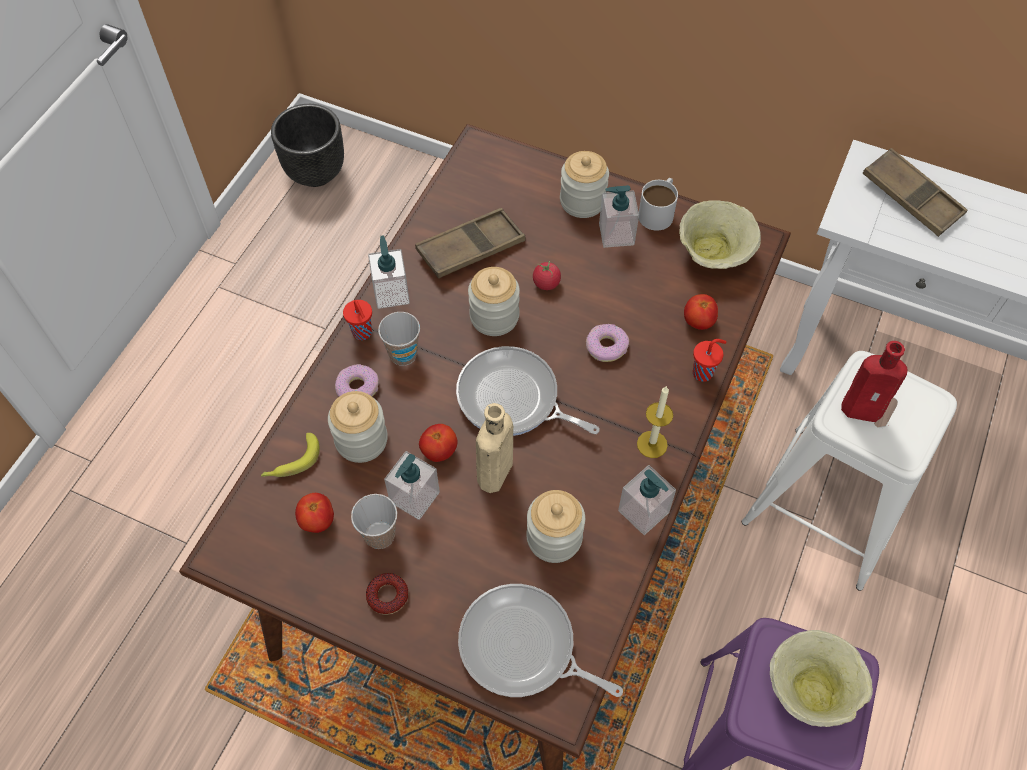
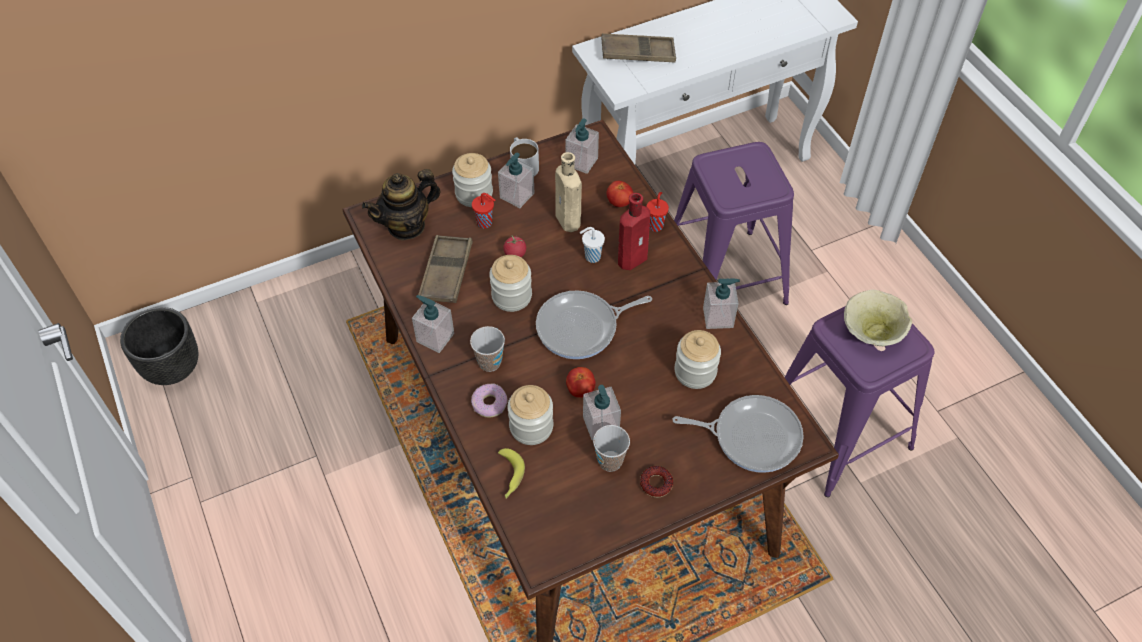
camera: 50 degrees left, 5 degrees down
tomato [295,493,334,533] -> none
red cup [343,300,372,340] -> red cup moved to [472,193,495,228]
frying pan [458,584,623,697] -> frying pan turned 150 degrees counterclockwise [672,395,804,473]
beige bottle [476,403,513,493] -> beige bottle moved to [555,152,582,232]
donut [586,324,629,362] -> white cup [580,227,605,263]
candle [637,386,673,458] -> none
beige bowl [679,200,761,269] -> soap dispenser [565,119,599,174]
white stool [742,351,957,591] -> purple stool [674,142,794,305]
red bottle [841,341,907,422] -> red bottle moved to [618,193,650,270]
none -> teapot [362,169,441,240]

